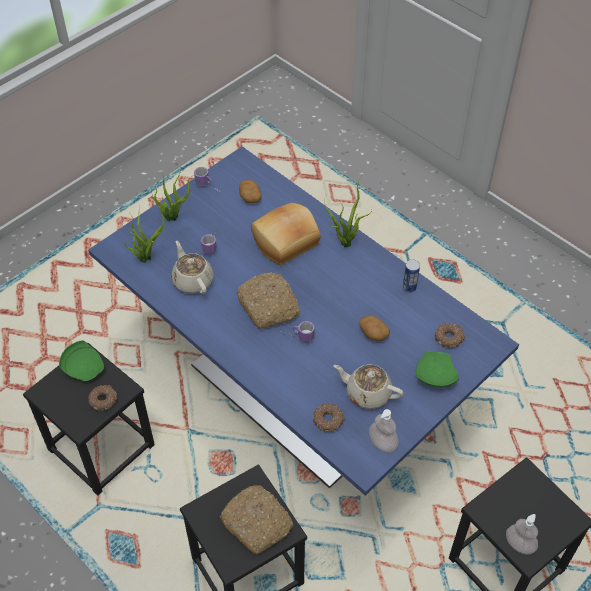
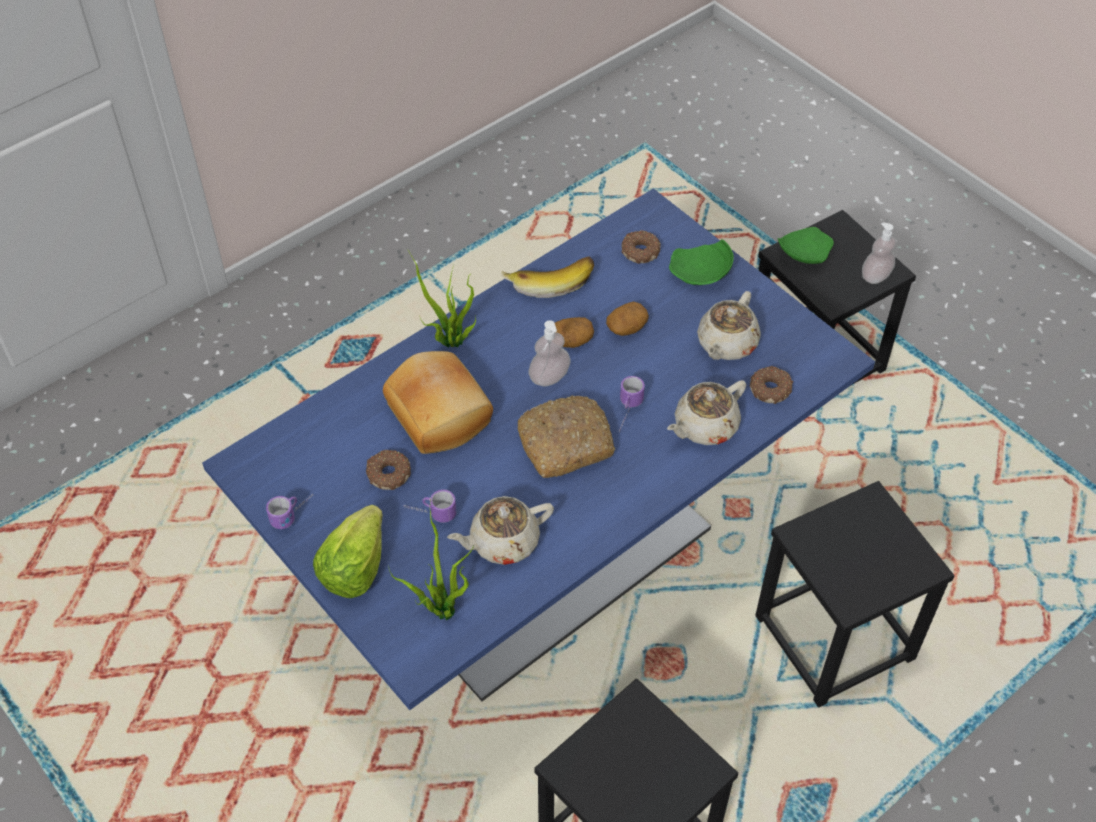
camera: 85 degrees left, 0 degrees up
green plate [59,340,104,381] -> green plate moved to [778,227,834,264]
donut [88,385,117,411] -> donut moved to [366,450,411,490]
potted plant [151,170,192,222] -> lettuce [313,505,383,599]
bread [220,485,293,554] -> none
potato [239,180,262,203] -> potato moved to [555,317,594,348]
soap dispenser [369,409,399,453] -> soap dispenser moved to [528,320,571,386]
can [403,259,420,293] -> banana [502,256,594,298]
none -> beige teapot [667,380,746,445]

